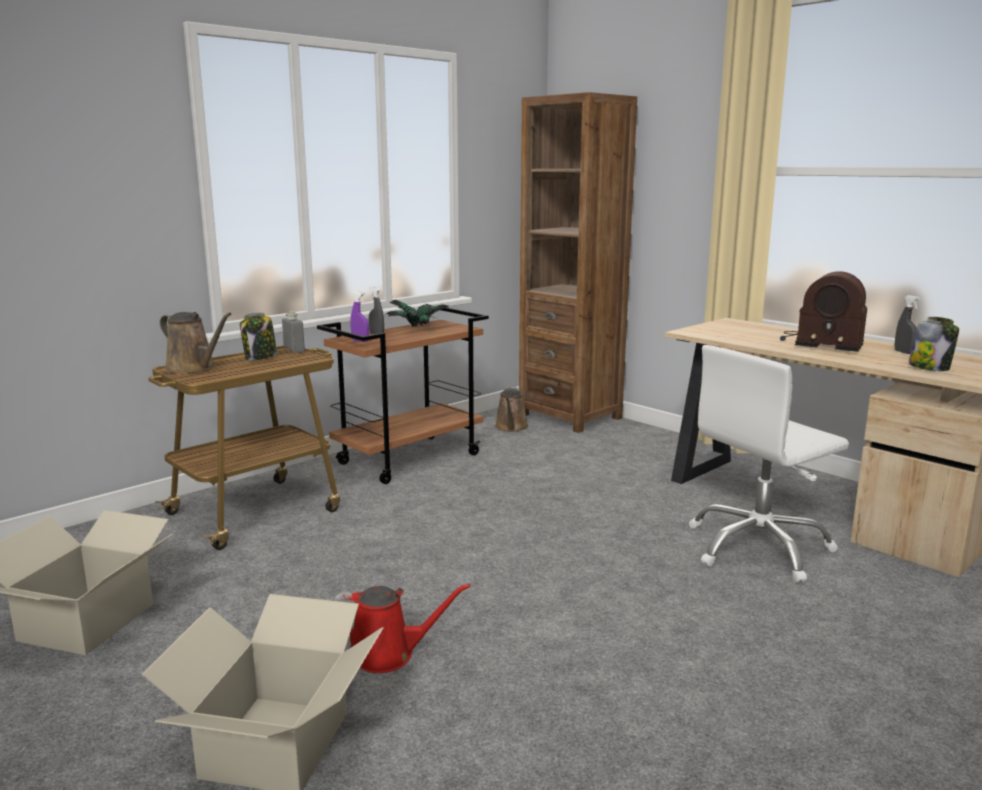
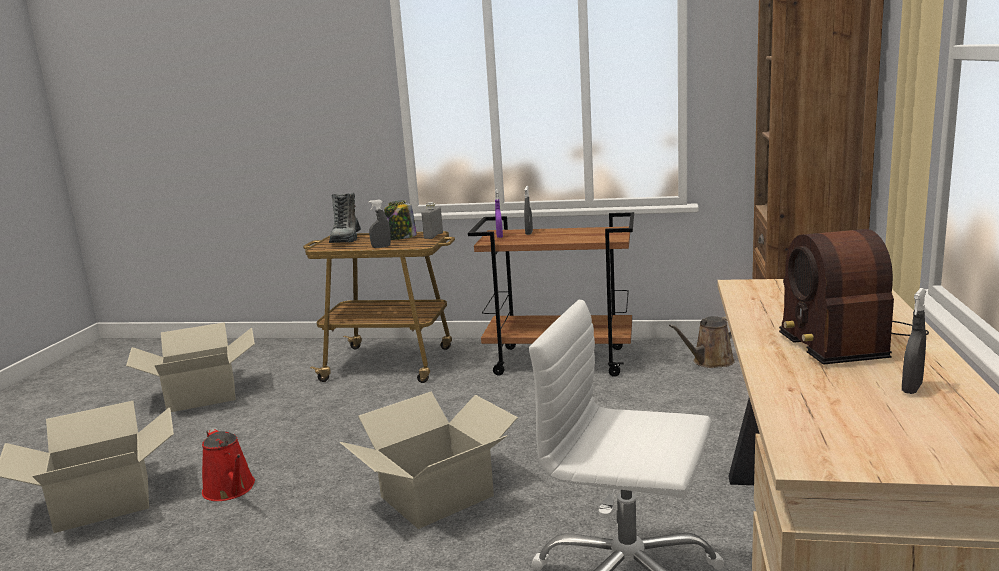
camera: 55 degrees right, 0 degrees up
brown watering can [160,312,231,373] -> boot [329,193,361,243]
potted plant [386,300,449,327] -> none
jar [908,317,959,371] -> none
none -> cardboard box [340,392,518,529]
none -> grey spray bottle [368,199,391,248]

